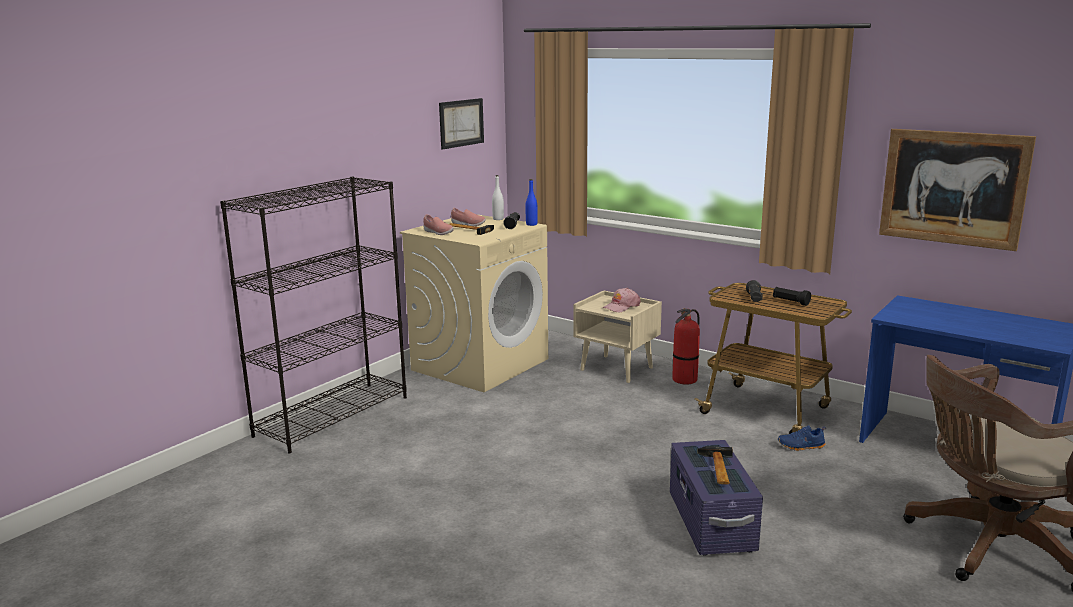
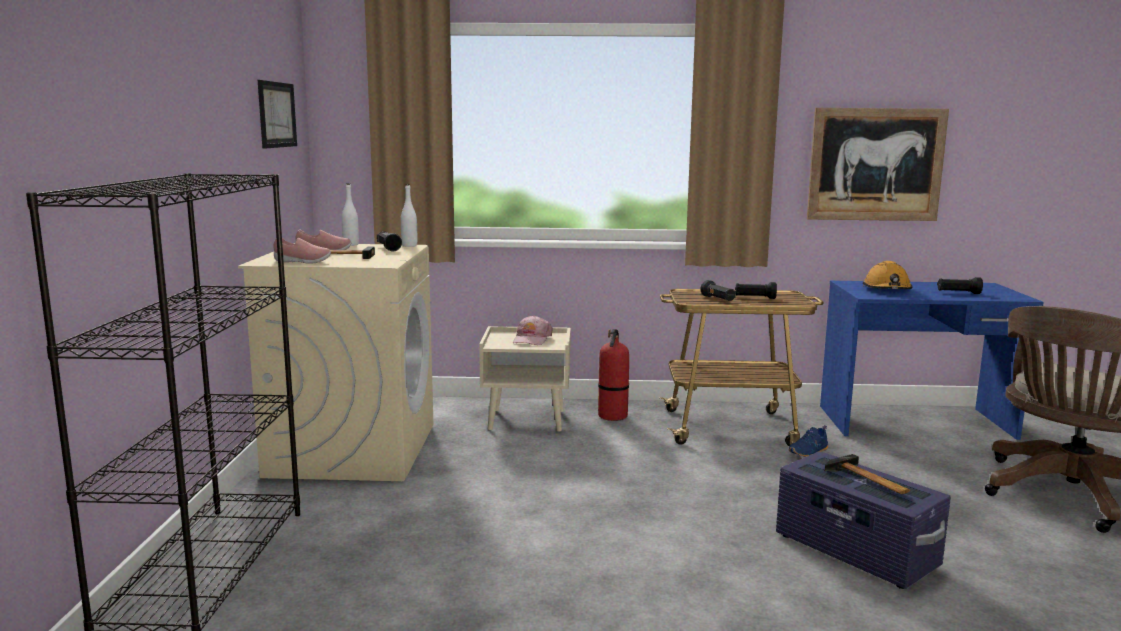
camera: 35 degrees left, 5 degrees down
blue bottle [525,179,538,226] -> white bottle [401,184,417,247]
none -> orange hard hat [863,261,912,289]
none -> black flashlight [937,277,983,294]

